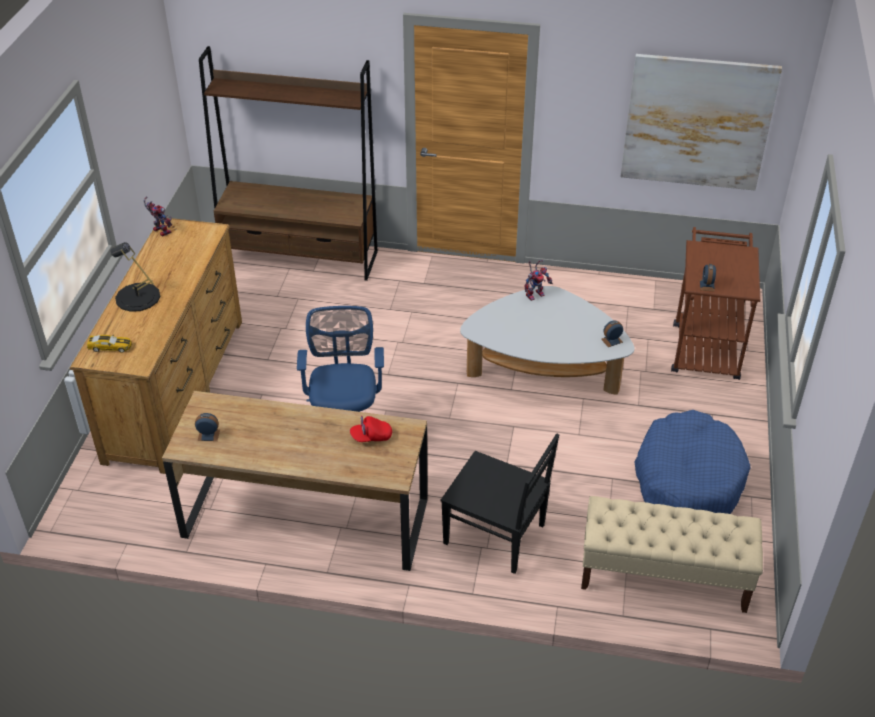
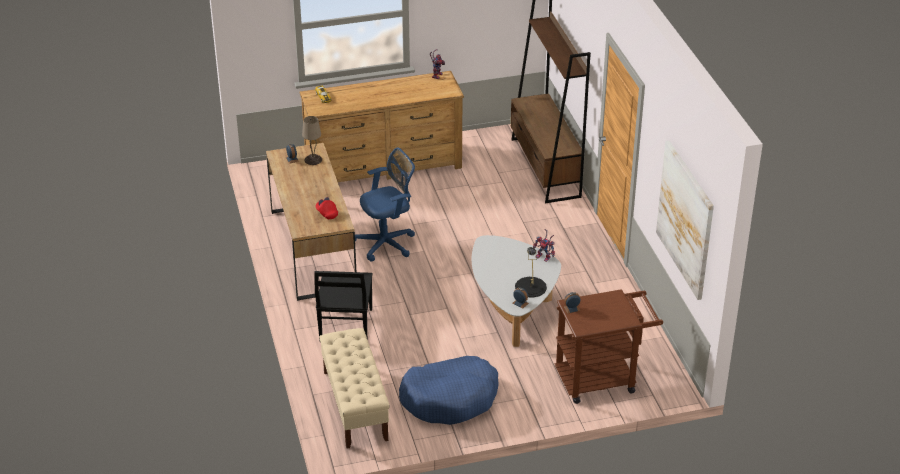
camera: 65 degrees right, 5 degrees down
black table lamp [110,242,160,312] -> black table lamp moved to [515,247,547,298]
none -> beige table lamp [302,116,322,165]

